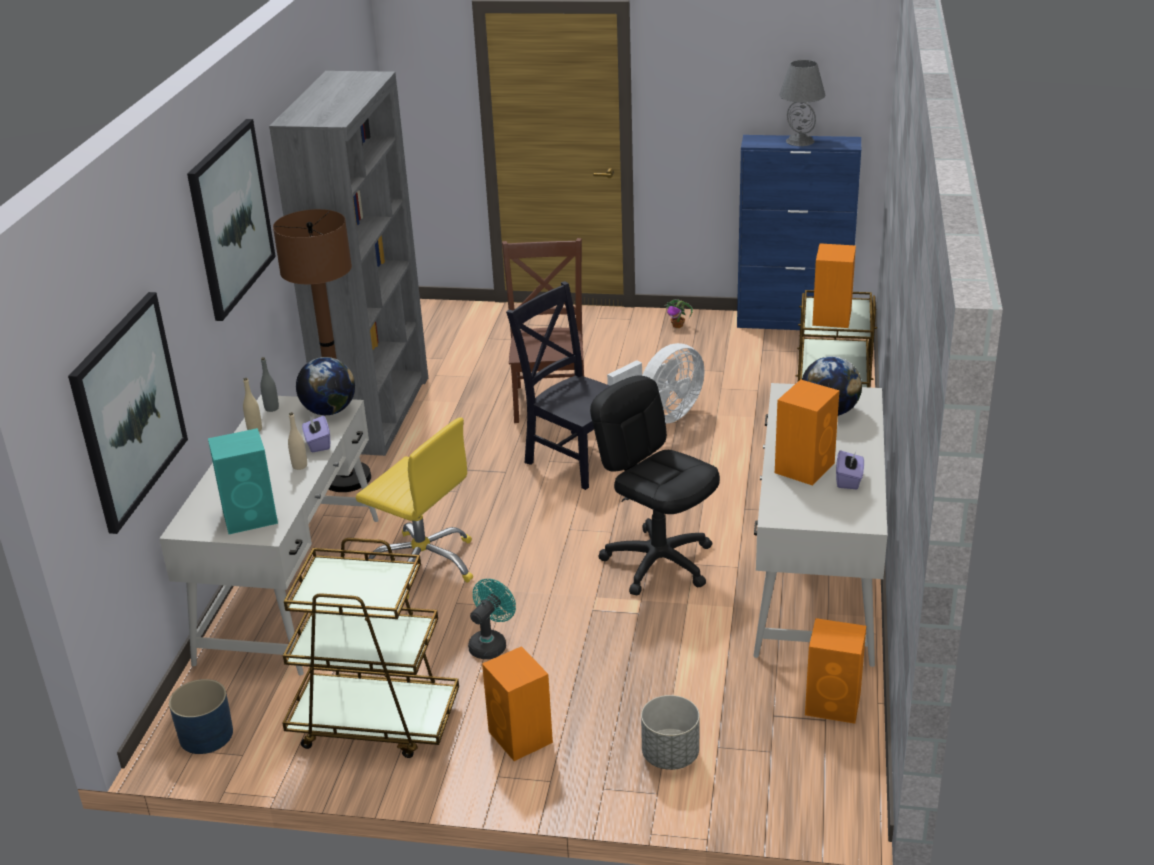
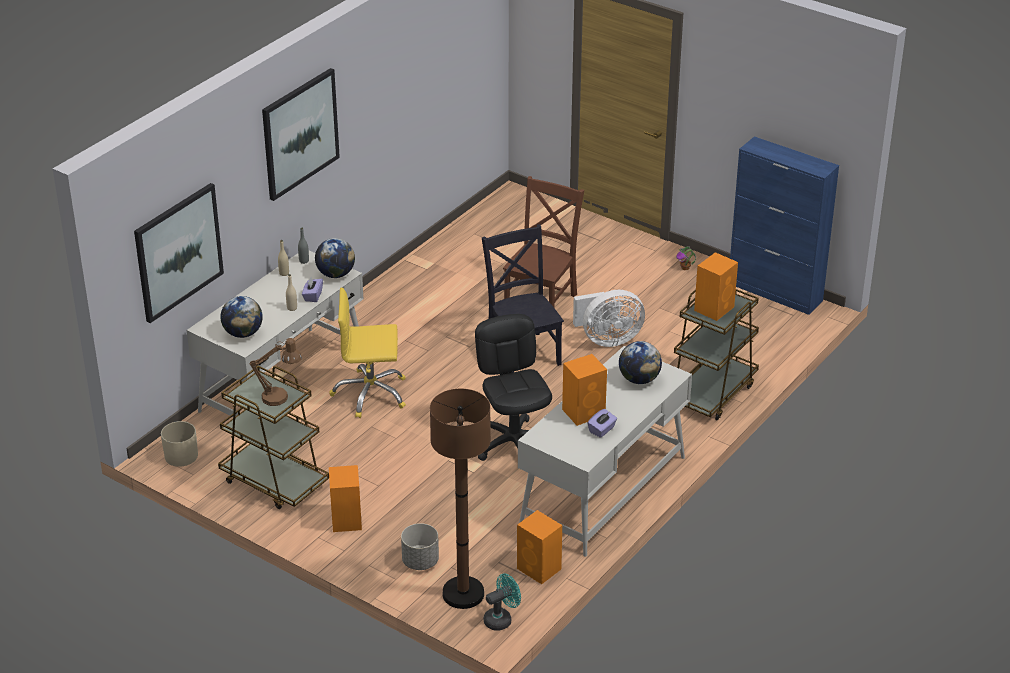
camera: 25 degrees right, 5 degrees up
blue planter [169,679,233,754] -> beige planter [161,421,198,467]
turquoise speaker [208,428,278,534] -> globe [221,296,263,338]
grey bookcase [269,71,428,456] -> none
brown floor lamp [273,209,371,492] -> brown floor lamp moved to [430,389,491,609]
yellow office chair [356,417,473,599] -> yellow office chair turned 120 degrees clockwise [329,288,406,418]
turquoise fan [468,579,516,659] -> turquoise fan moved to [484,573,521,631]
grey table lamp [779,60,825,146] -> none
none -> brown table lamp [250,338,302,406]

